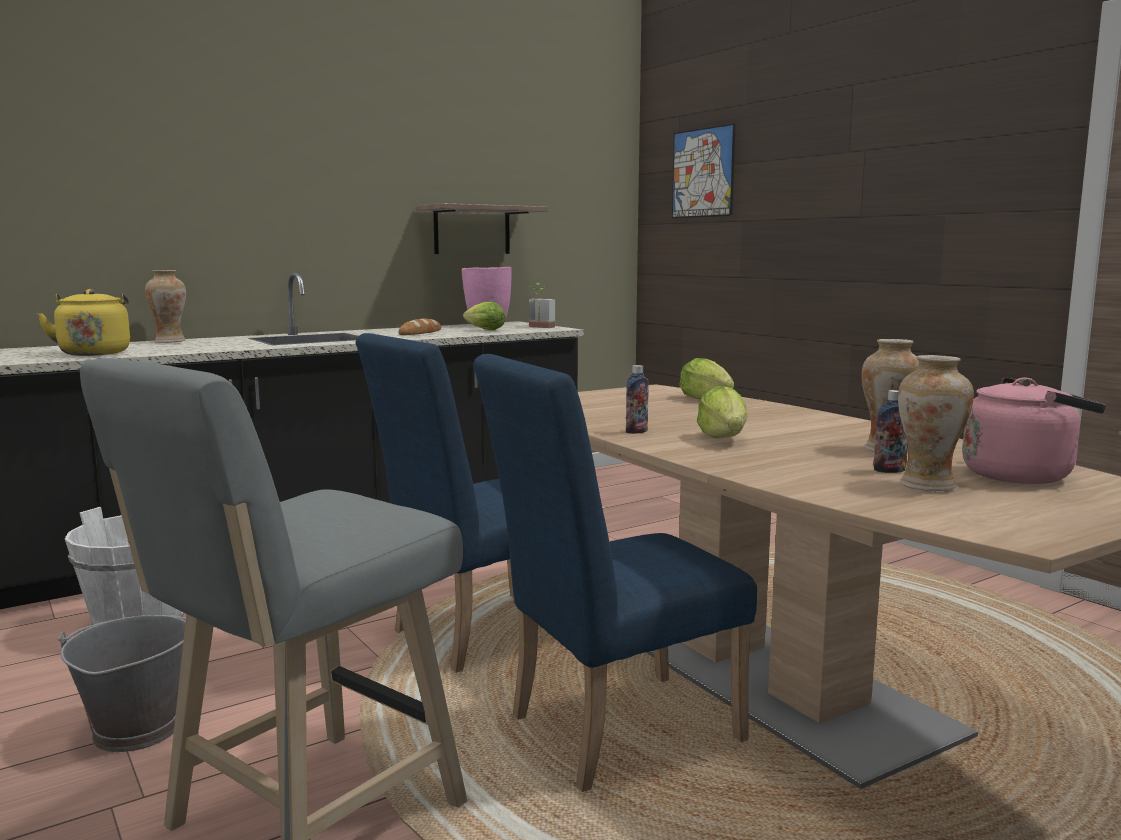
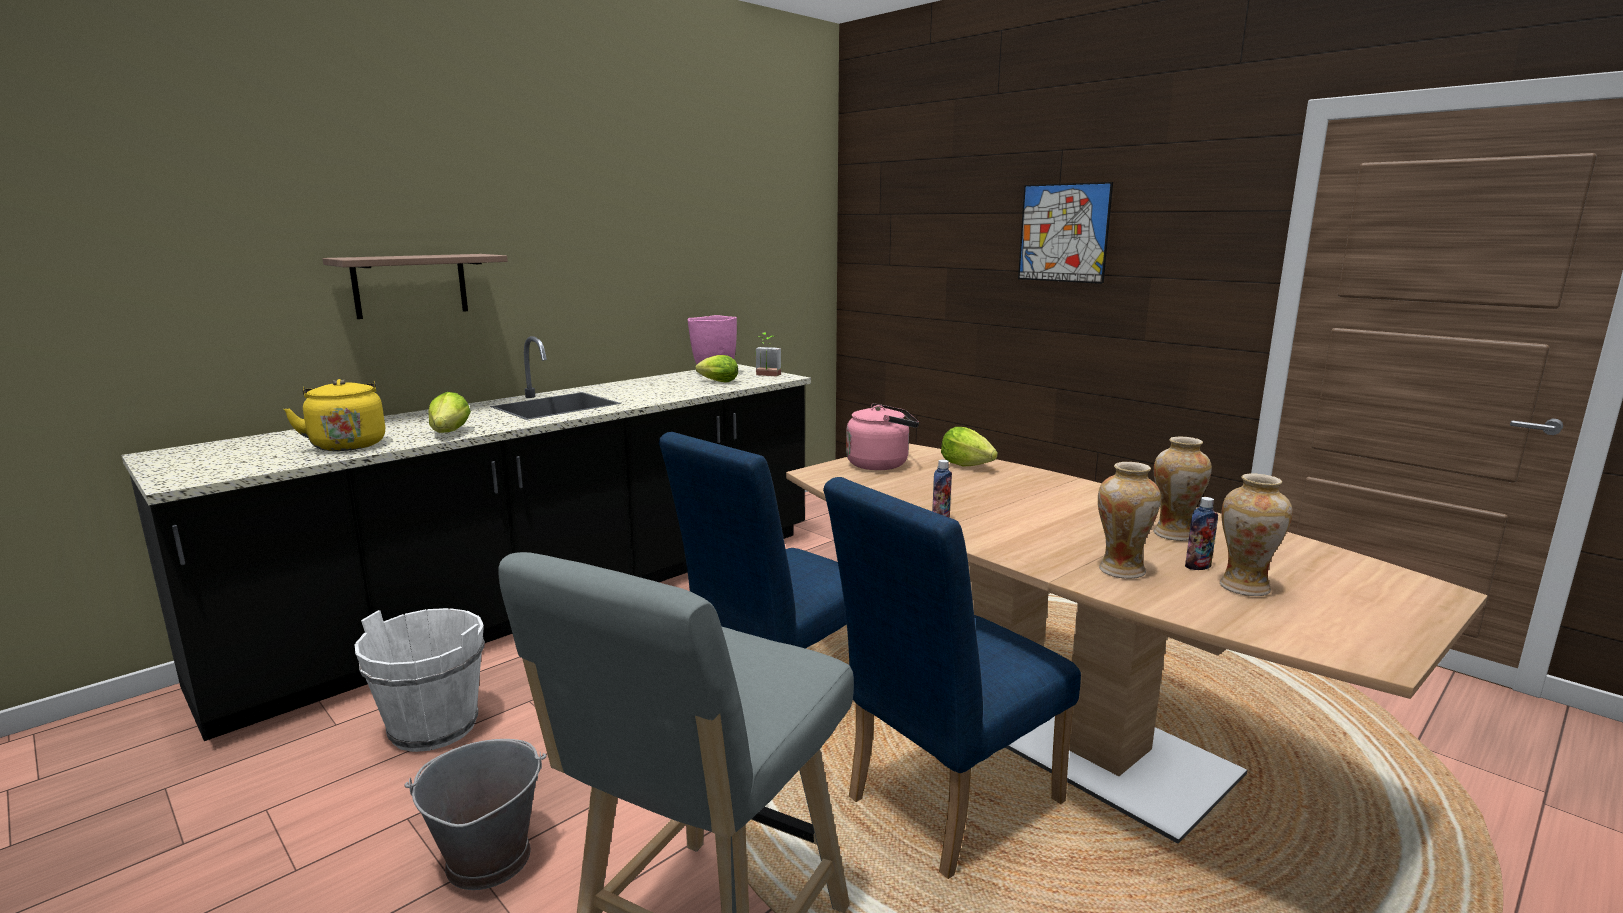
camera: 10 degrees left, 5 degrees up
vase [145,270,186,343] -> vase moved to [1098,462,1161,579]
bread [398,319,441,335] -> none
shelf [417,203,548,254] -> shelf moved to [322,254,508,319]
picture [672,123,736,218] -> picture moved to [1018,182,1113,284]
lettuce [697,386,748,439] -> lettuce moved to [429,392,471,433]
pink kettle [962,377,1106,484] -> pink kettle moved to [846,403,919,470]

